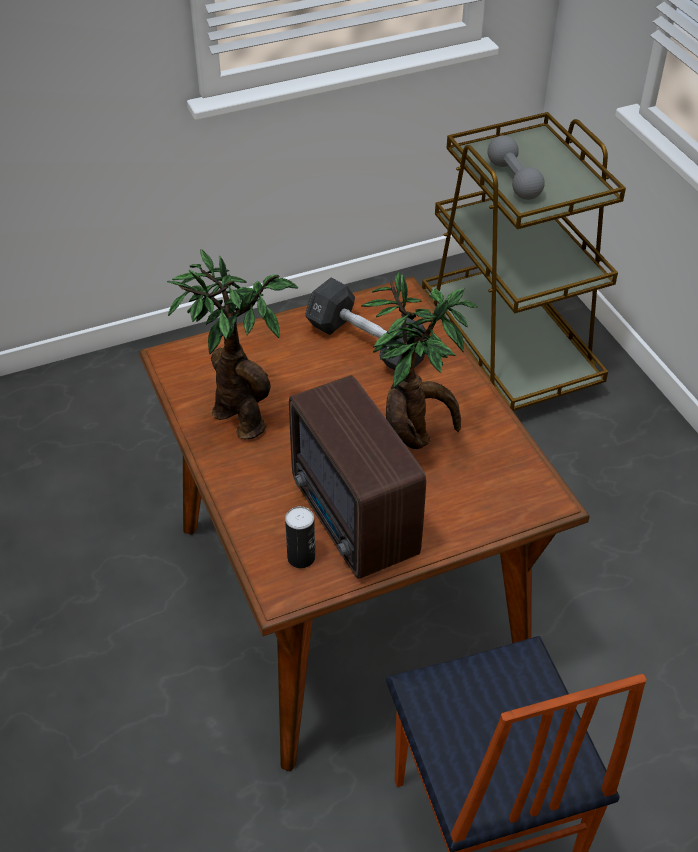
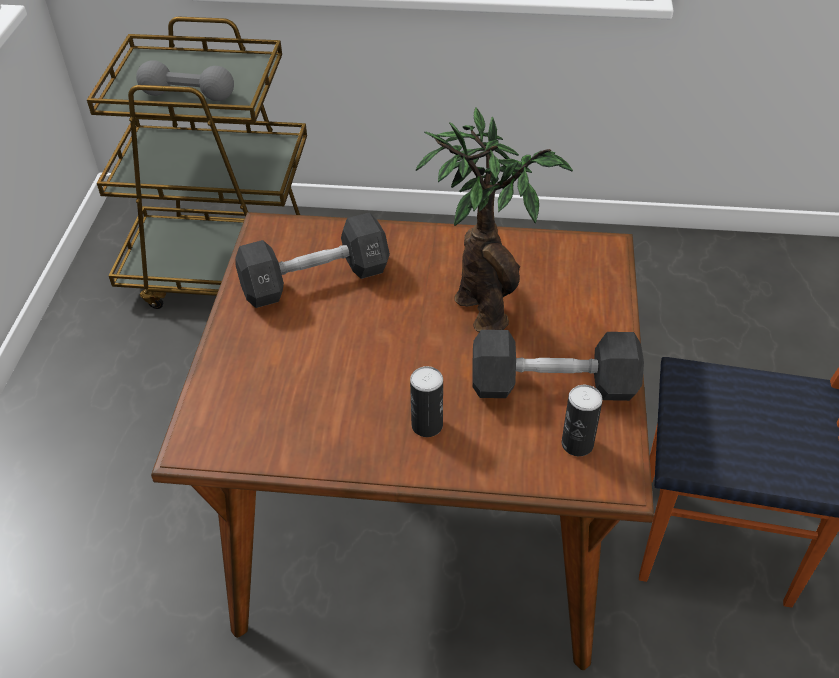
camera: 60 degrees left, 0 degrees up
potted plant [167,249,298,440] -> none
radio [289,375,426,579] -> black dumbbell [472,330,644,401]
none -> can [410,366,443,437]

